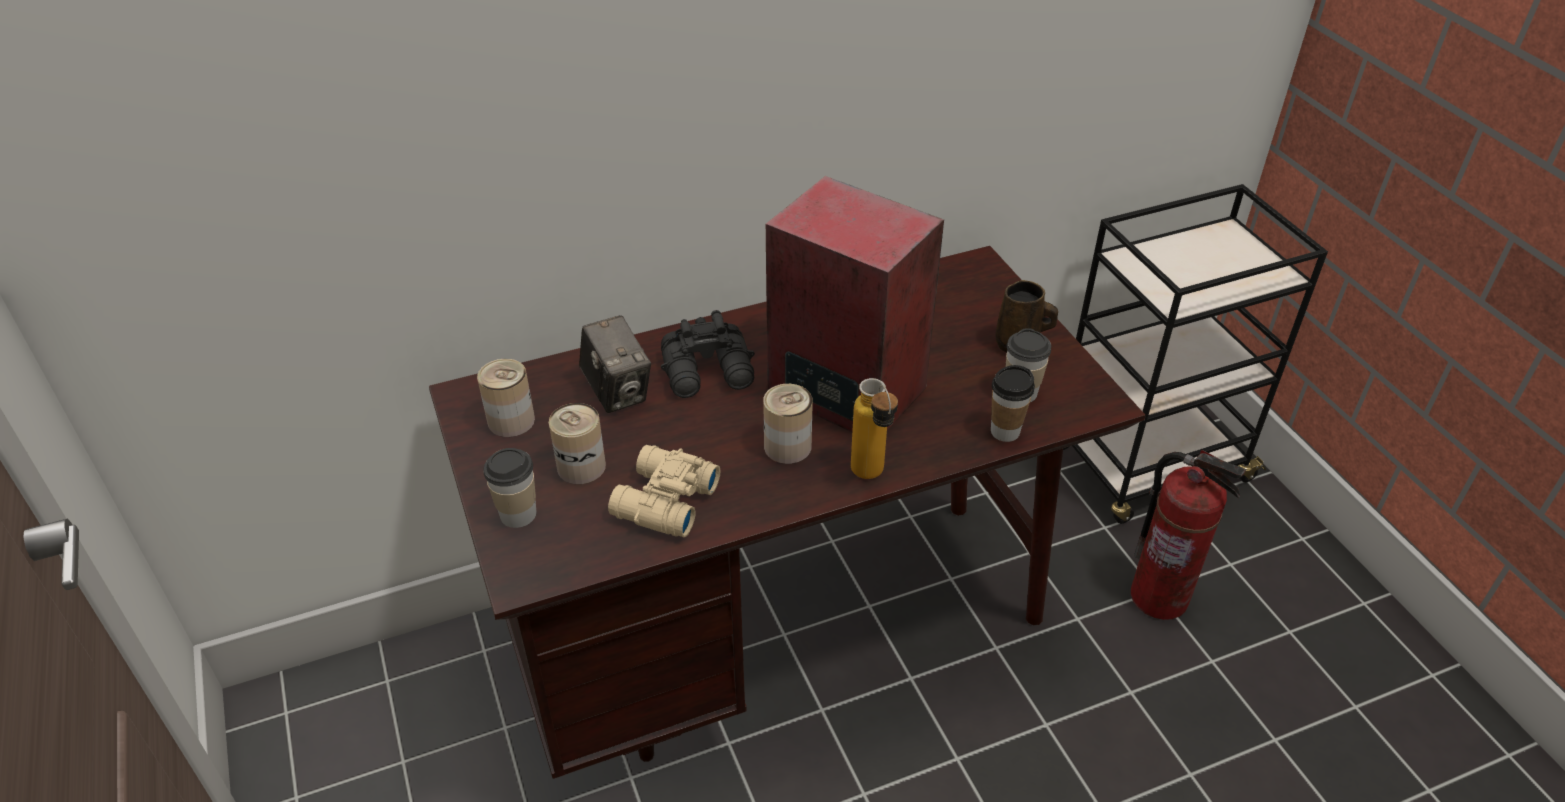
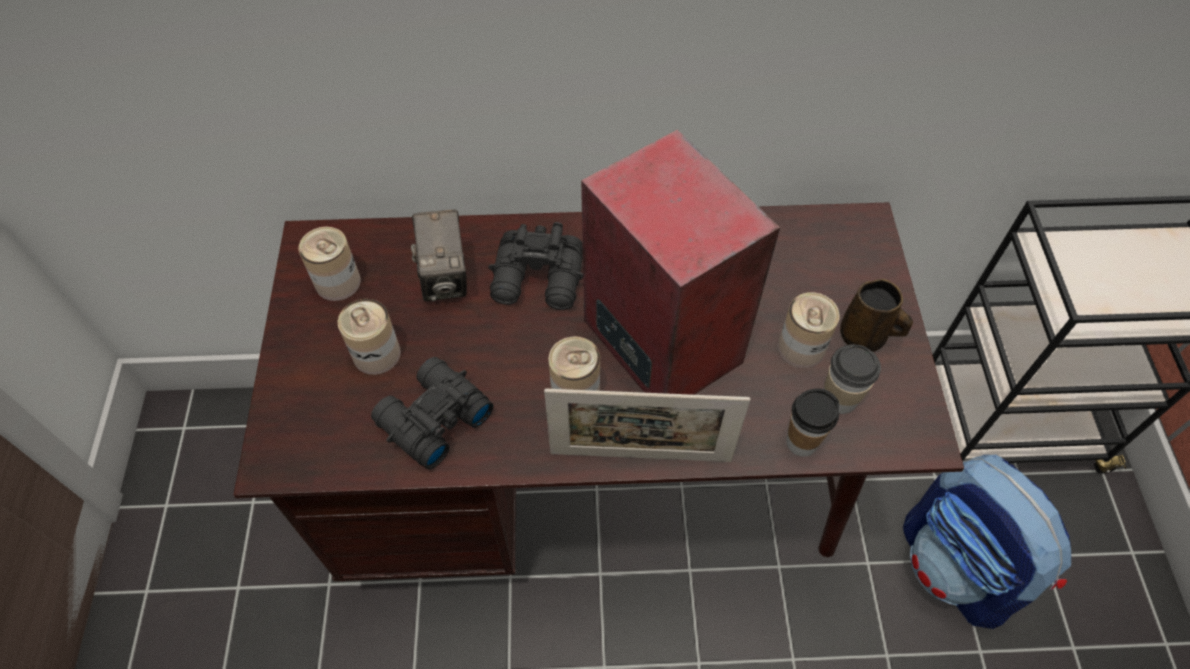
camera: 20 degrees right, 15 degrees up
cup [484,448,537,528] -> none
beige binoculars [608,445,720,537] -> black binoculars [371,357,493,469]
bottle [851,378,898,479] -> picture frame [544,388,750,462]
fire extinguisher [1131,450,1246,620] -> backpack [903,455,1071,629]
none -> can [778,292,840,368]

